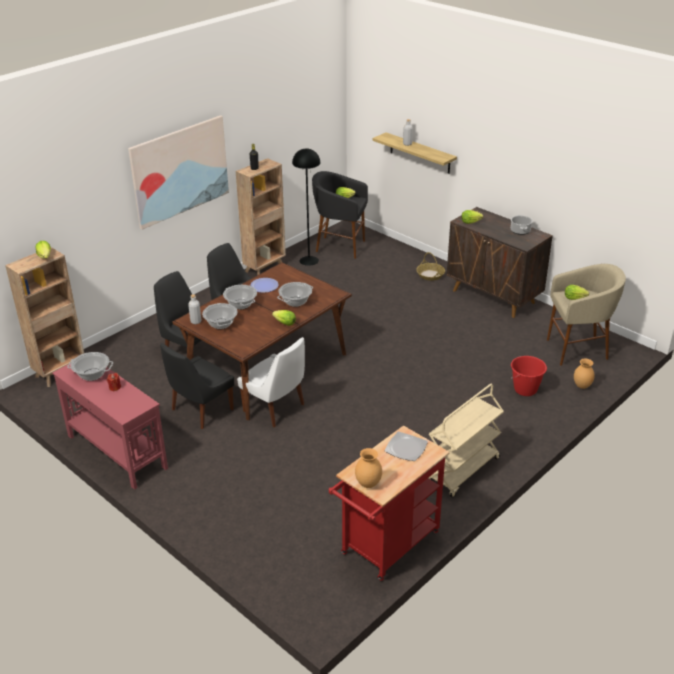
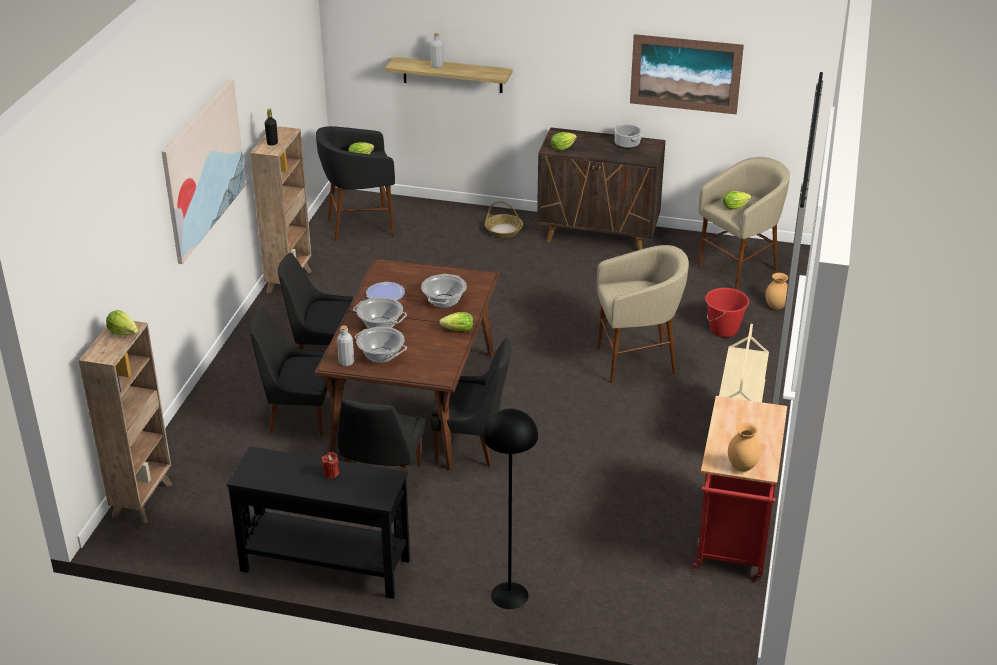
camera: 30 degrees left, 0 degrees up
red console table [52,364,168,490] -> black console table [226,446,410,599]
cooking pot [67,352,113,381] -> none
white chair [237,337,305,427] -> black chair [431,338,511,467]
black floor lamp [292,148,320,266] -> black floor lamp moved to [483,409,538,609]
plate [384,431,428,461] -> none
none -> beige stool [596,245,689,383]
none -> picture [630,34,744,115]

